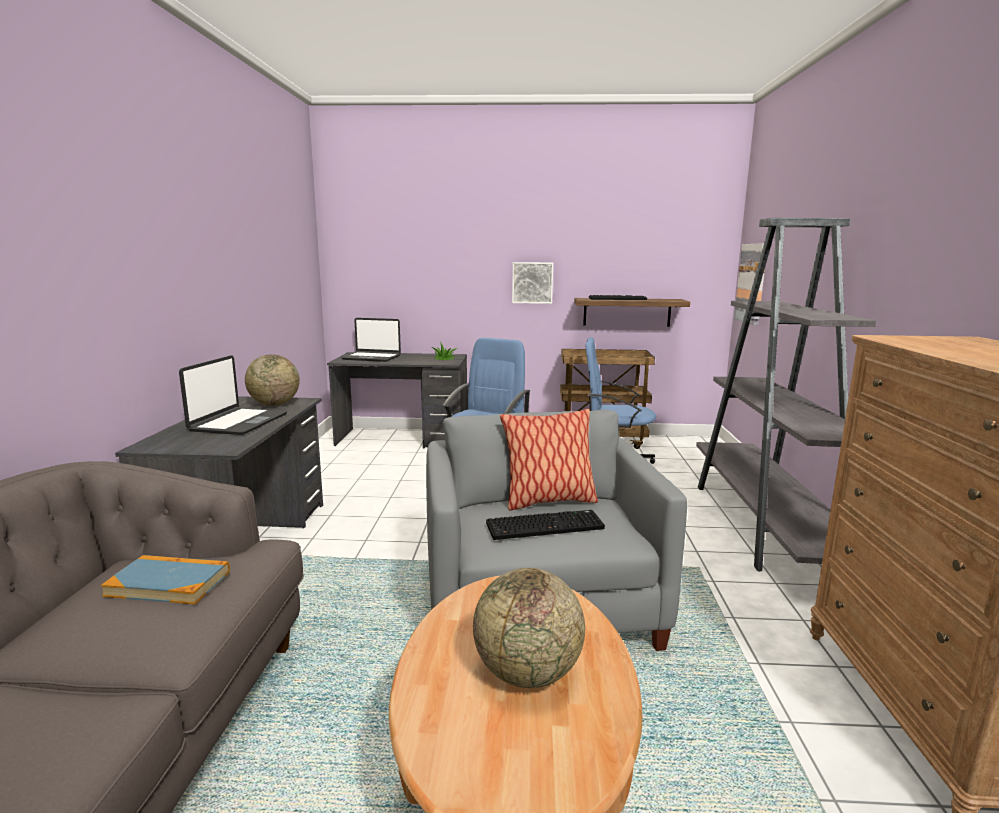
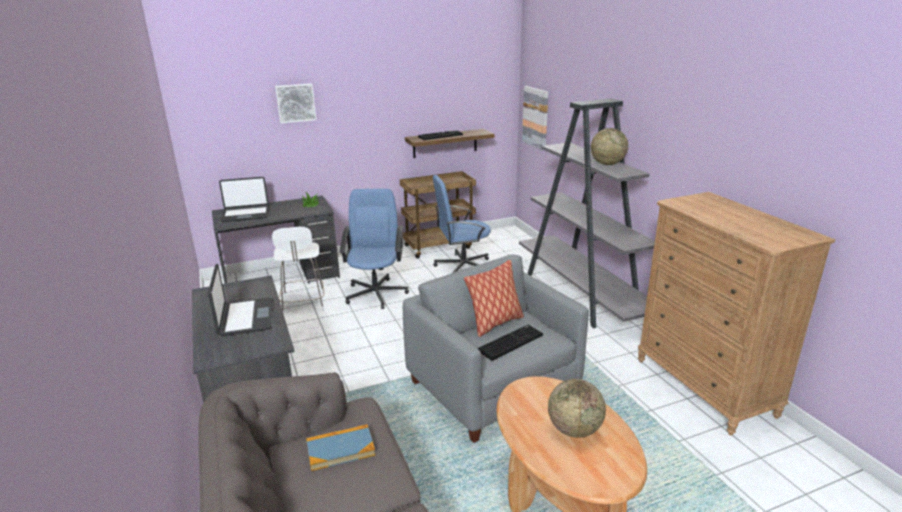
camera: 25 degrees left, 10 degrees up
globe [245,354,300,406] -> globe moved to [591,128,628,165]
picture [512,262,553,304] -> picture moved to [275,83,316,123]
none -> white chair [272,227,325,314]

